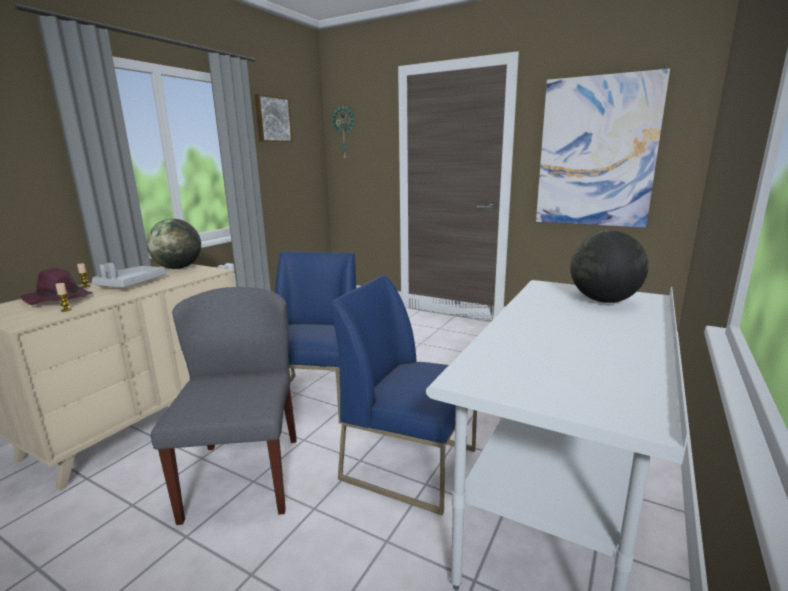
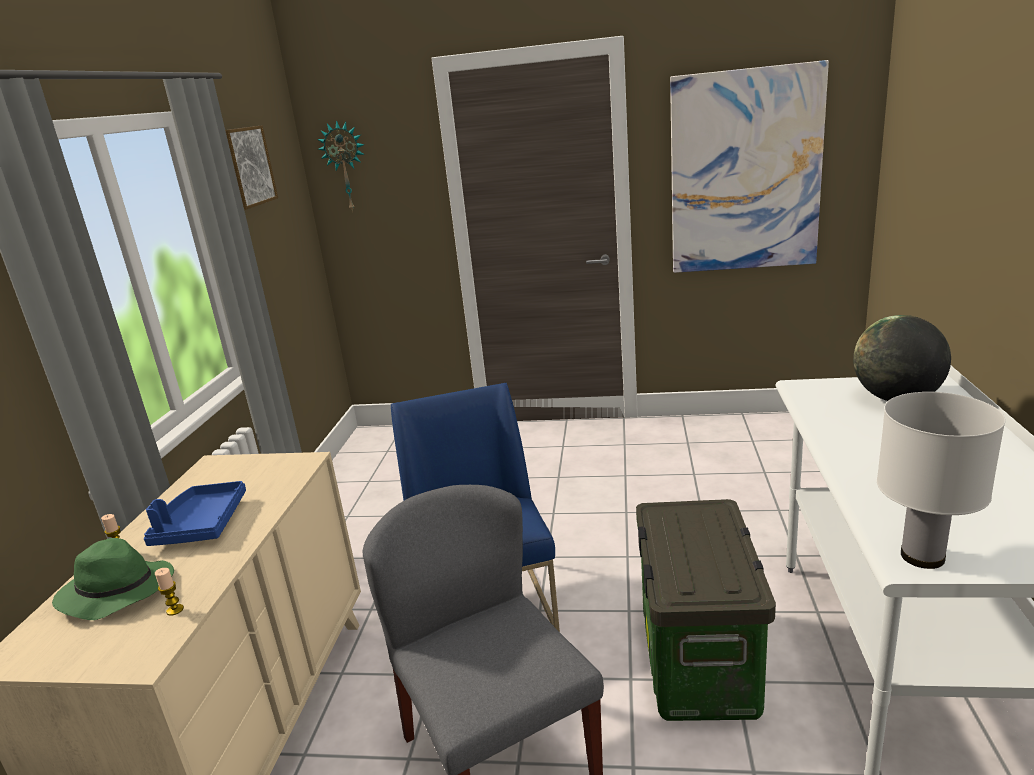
camera: 20 degrees left, 5 degrees up
purple hat [21,268,93,305] -> green hat [52,538,174,620]
grey tray [92,263,167,288] -> blue tray [144,481,246,546]
globe [147,219,201,269] -> none
blue chair [330,275,477,516] -> storage box [636,499,776,721]
none -> white table lamp [877,392,1006,569]

